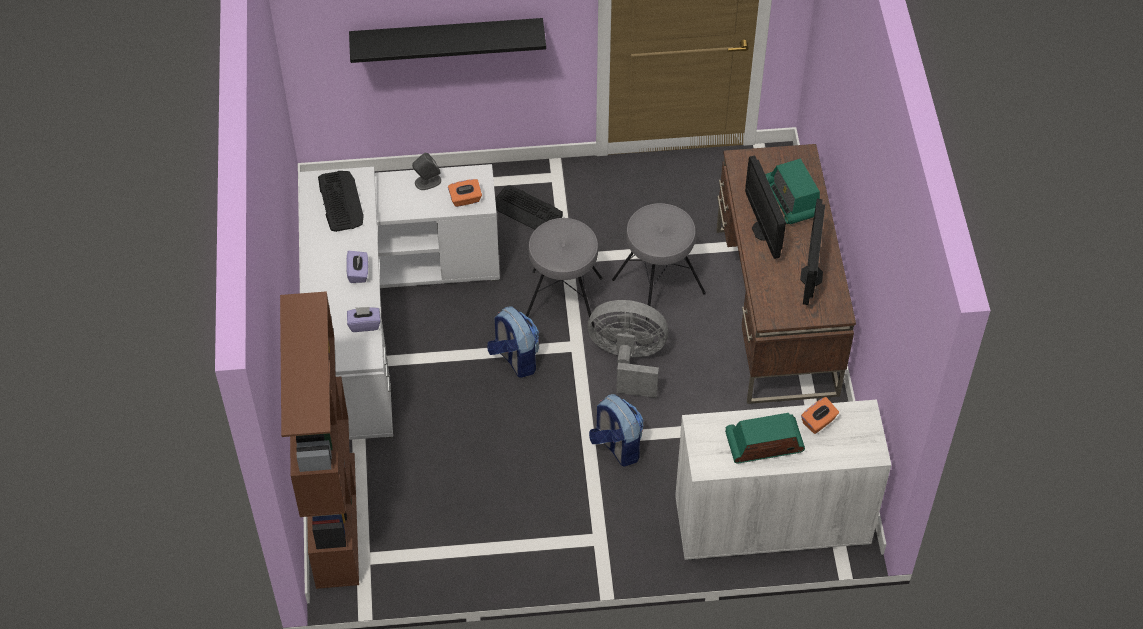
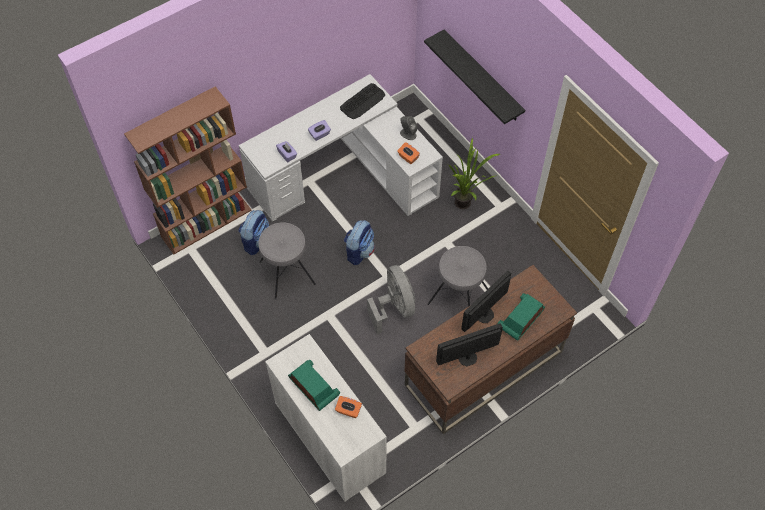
camera: 60 degrees right, 5 degrees up
keyboard [495,185,563,230] -> potted plant [449,137,500,209]
grey stool [526,218,603,328] -> grey stool moved to [258,222,316,299]
backpack [589,394,644,467] -> backpack moved to [238,210,269,255]

